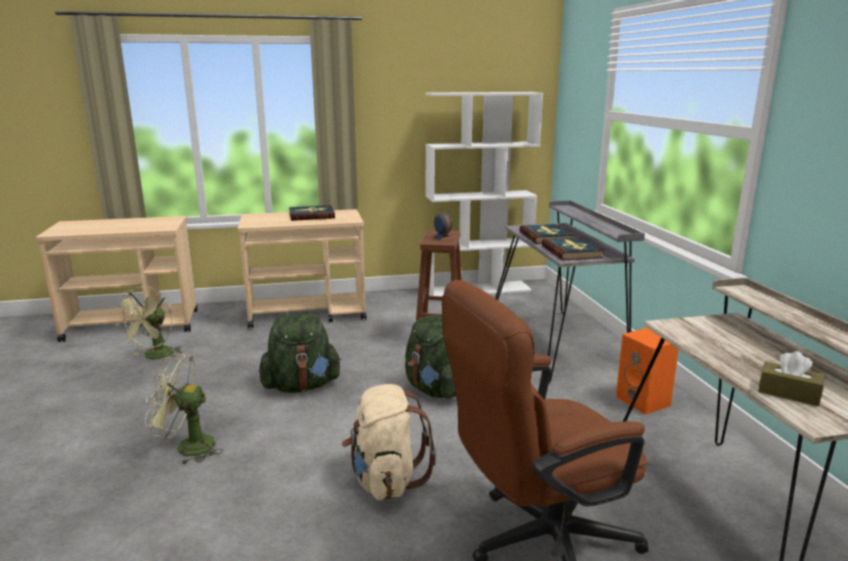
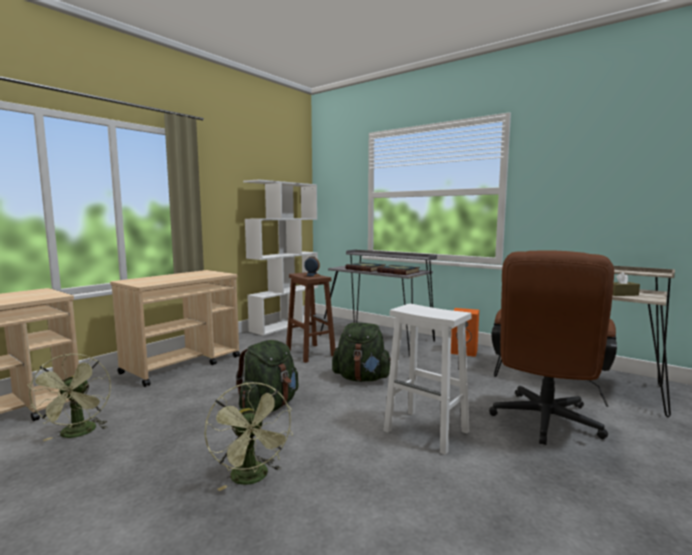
camera: 40 degrees left, 10 degrees down
green fan [145,353,223,465] -> green fan turned 75 degrees counterclockwise [204,382,293,491]
book [289,205,335,221] -> none
beige backpack [342,384,436,500] -> white stool [383,304,472,455]

